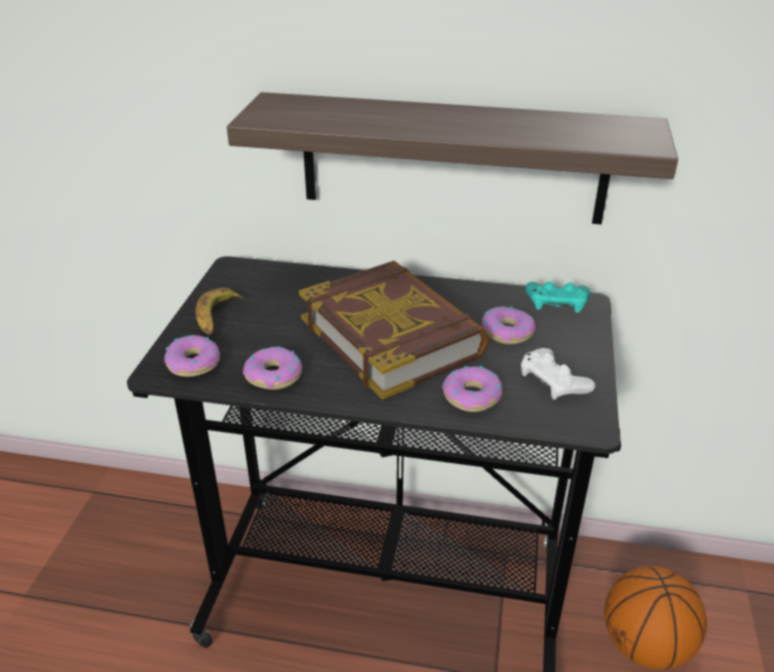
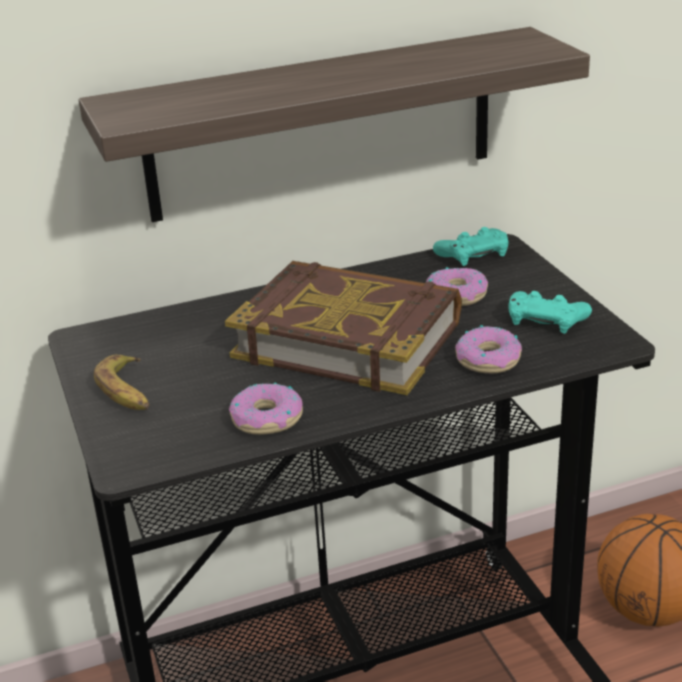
camera: 30 degrees left, 5 degrees down
donut [165,335,220,377] -> none
white game controller [521,348,595,400] -> turquoise game controller [508,291,592,334]

